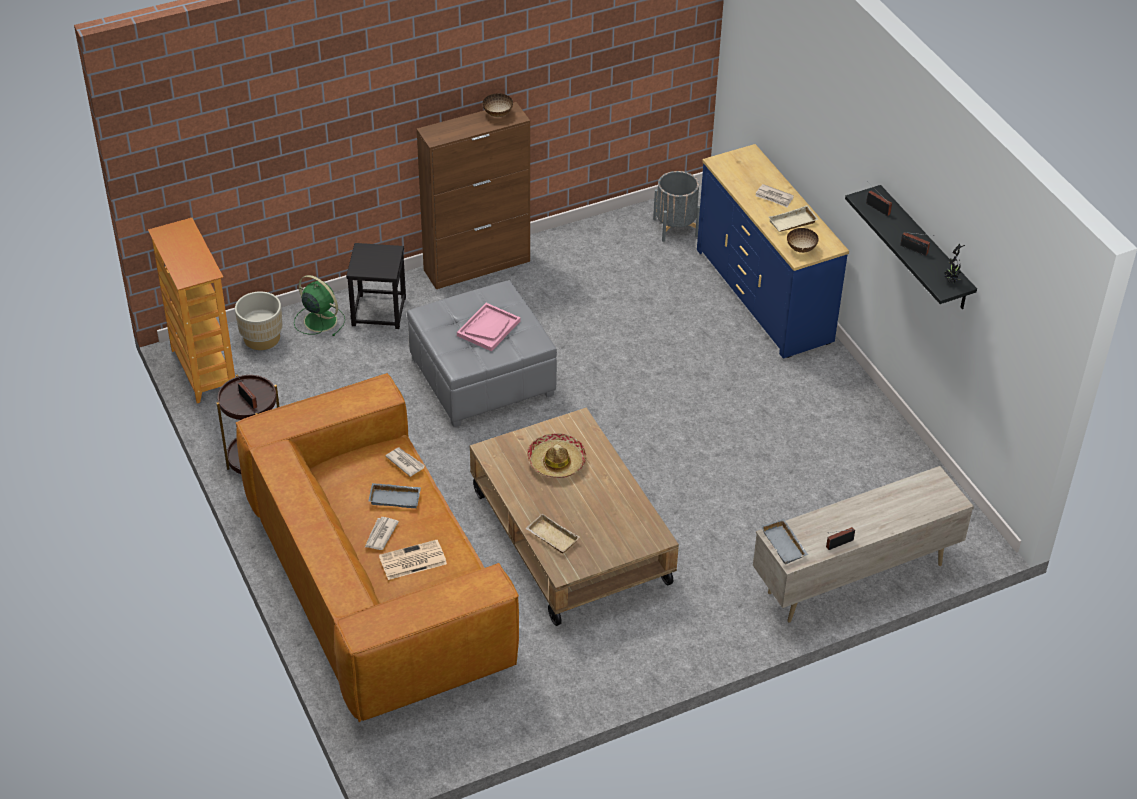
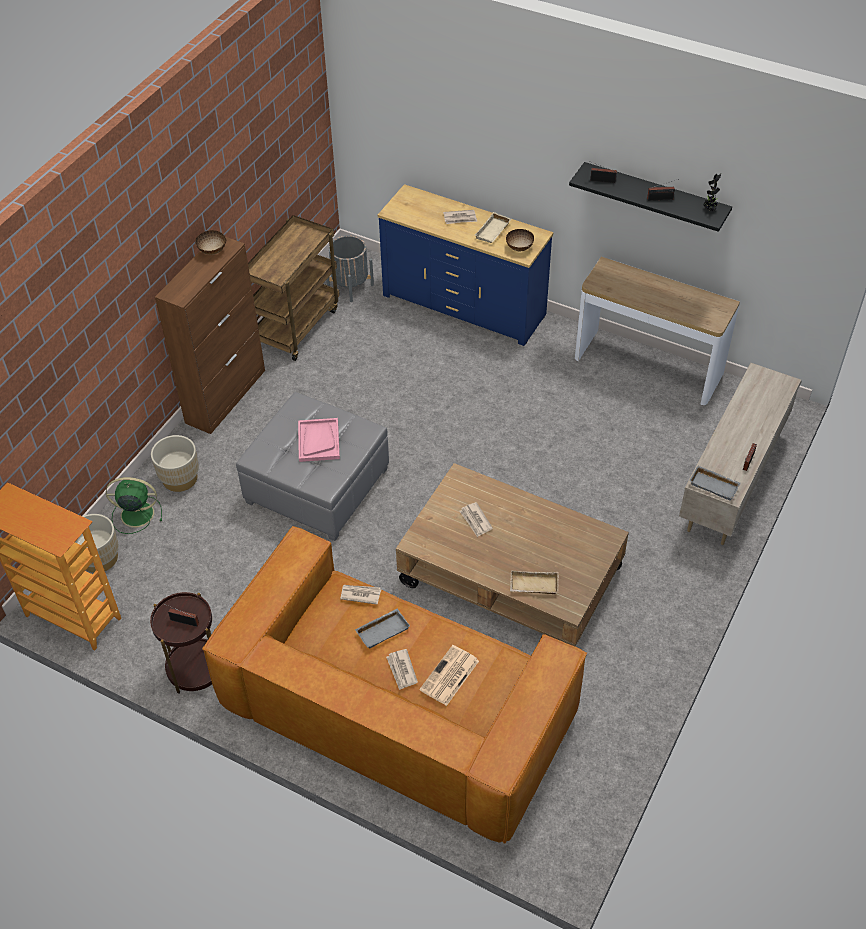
camera: 35 degrees left, 5 degrees up
black stool [346,243,406,329] -> beige planter [151,435,199,492]
hat [527,433,586,478] -> newspaper [460,502,493,537]
none -> brown cart [248,215,340,361]
none -> console table [575,257,740,405]

